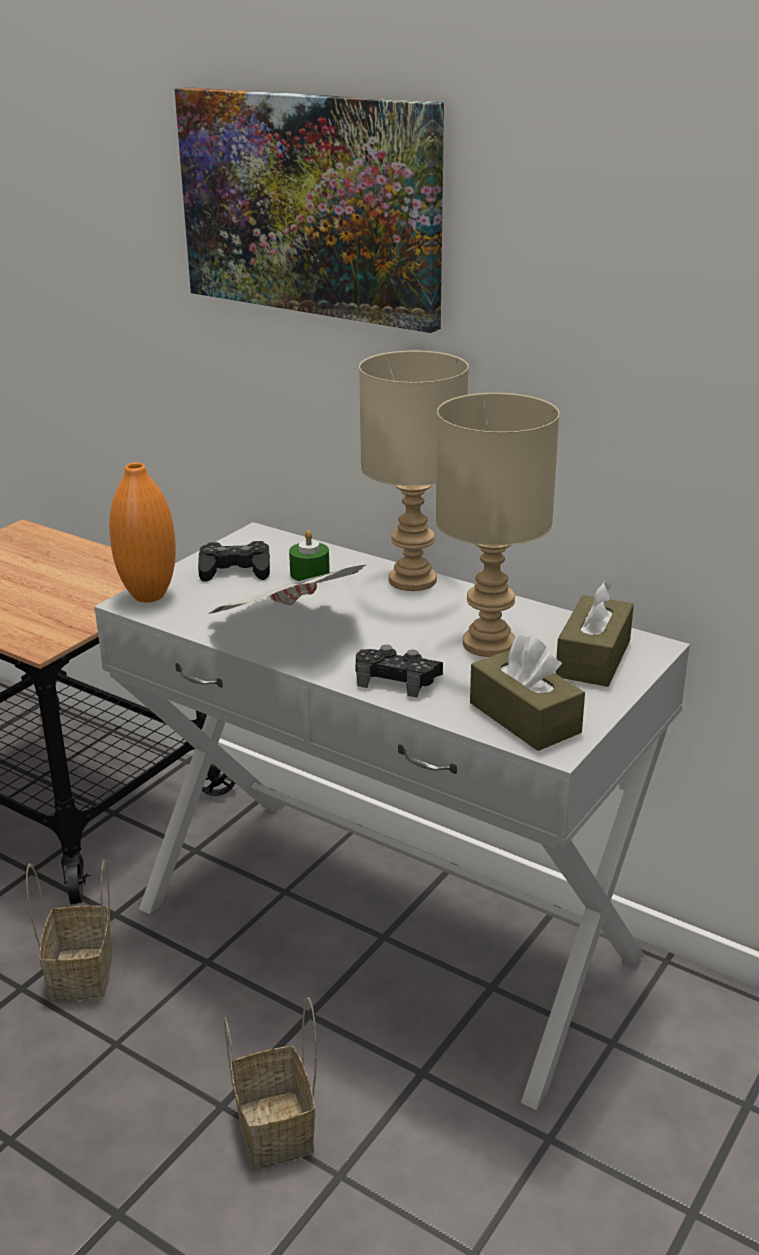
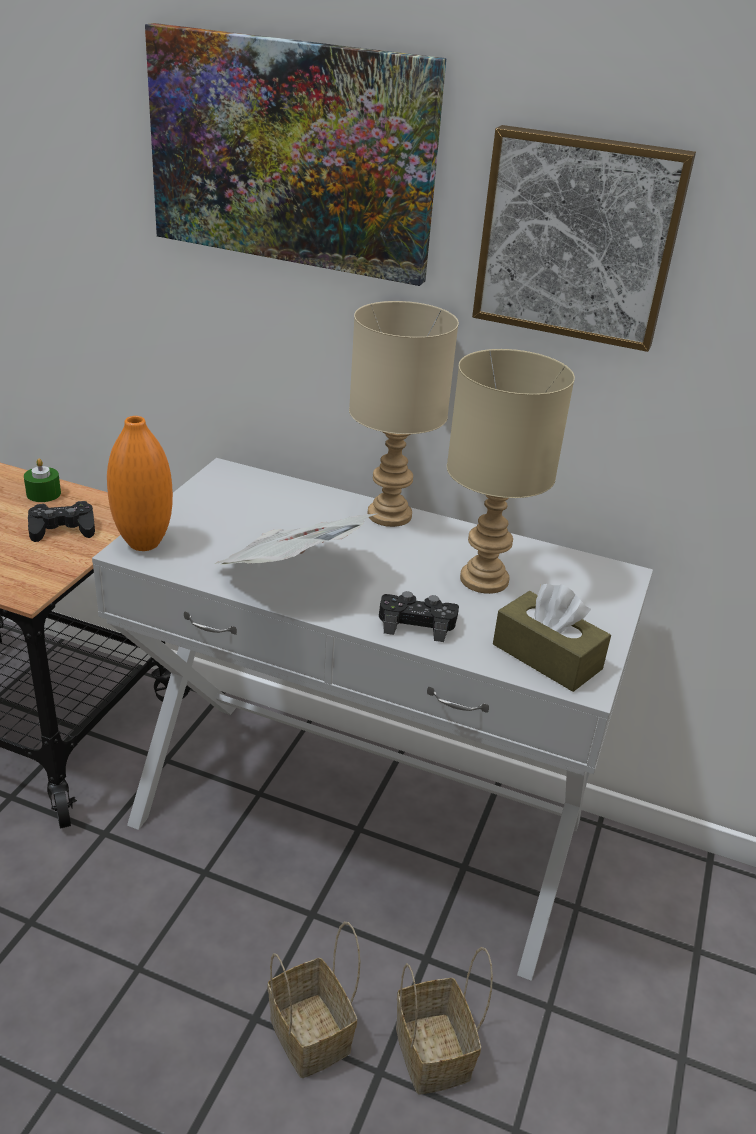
camera: 15 degrees left, 5 degrees up
basket [26,860,112,1001] -> basket moved to [396,947,493,1095]
black game controller [198,541,270,581] -> black game controller moved to [28,501,95,542]
green candle [289,530,330,581] -> green candle moved to [24,458,61,502]
brown tissue box [555,581,634,687] -> none
none -> picture [472,125,696,352]

